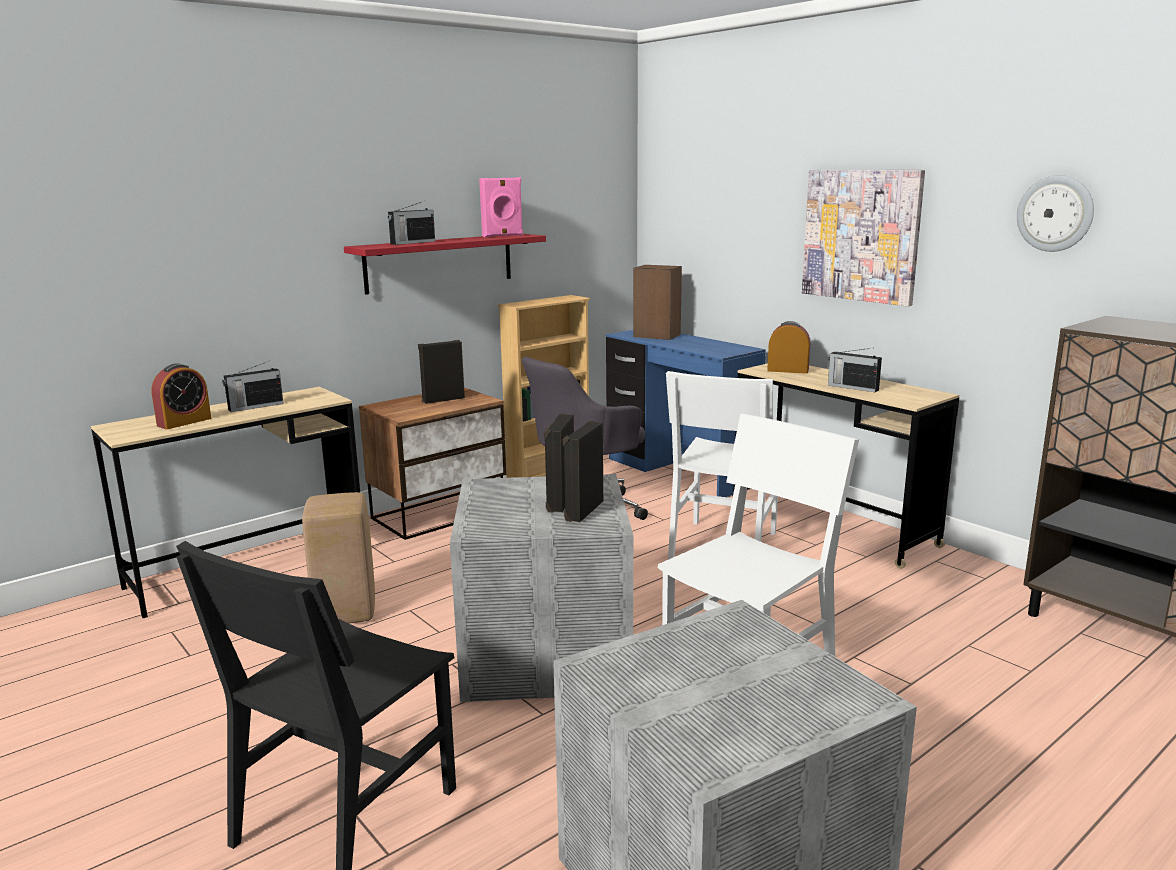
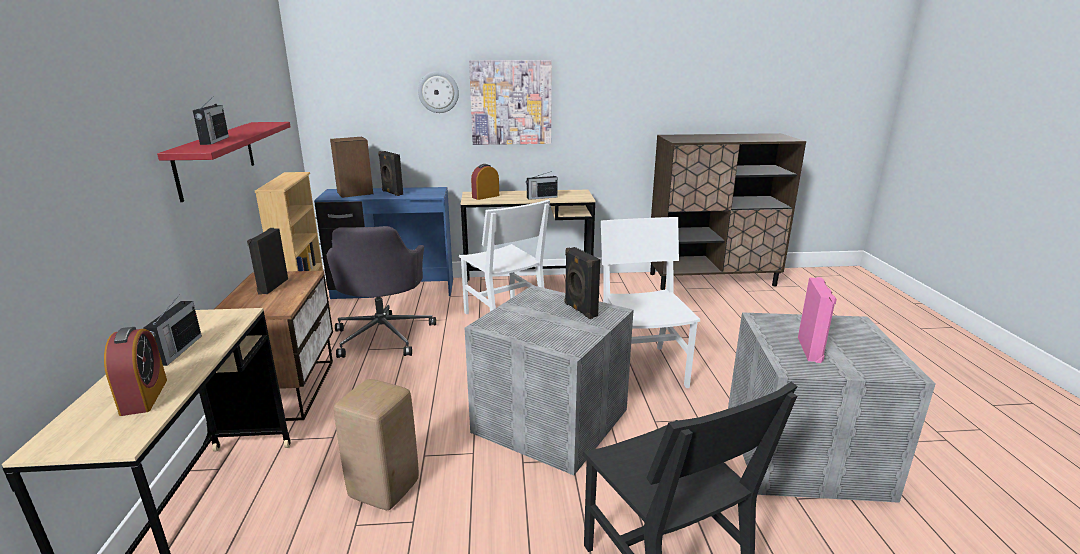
camera: 55 degrees left, 5 degrees up
pink speaker [479,177,523,237] -> pink speaker moved to [798,277,837,363]
black speaker [544,413,574,513] -> black speaker moved to [378,151,403,196]
wall clock [1017,175,1094,252] -> wall clock moved to [418,71,459,113]

